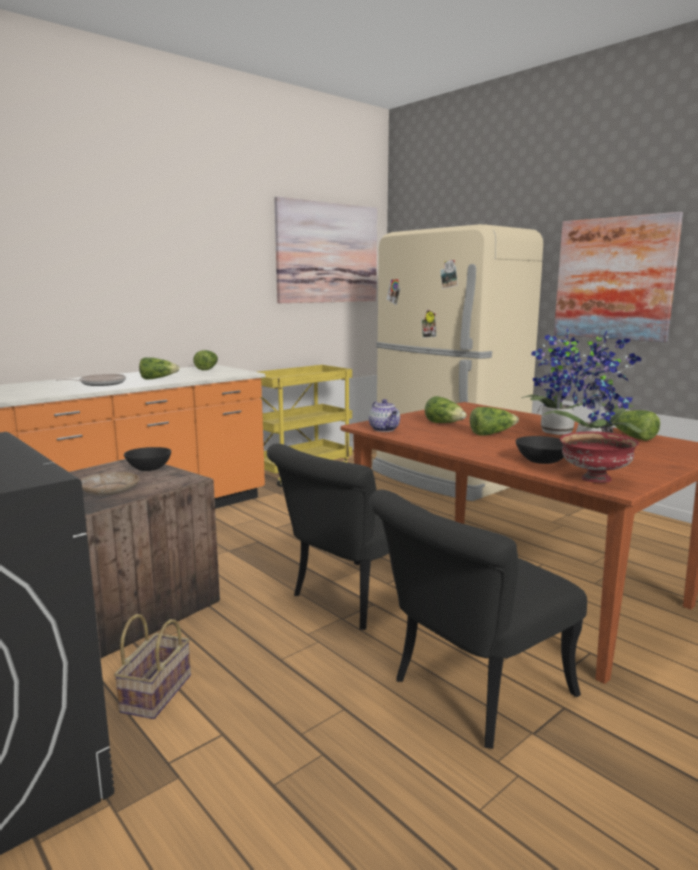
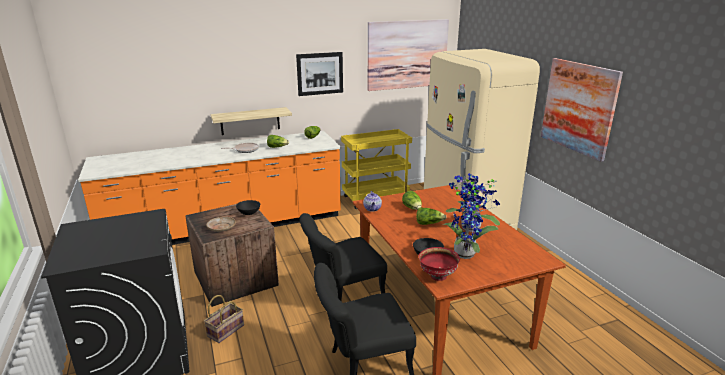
camera: 20 degrees right, 10 degrees up
lettuce [612,410,660,441] -> none
none -> shelf [211,107,292,135]
none -> picture [296,52,343,96]

